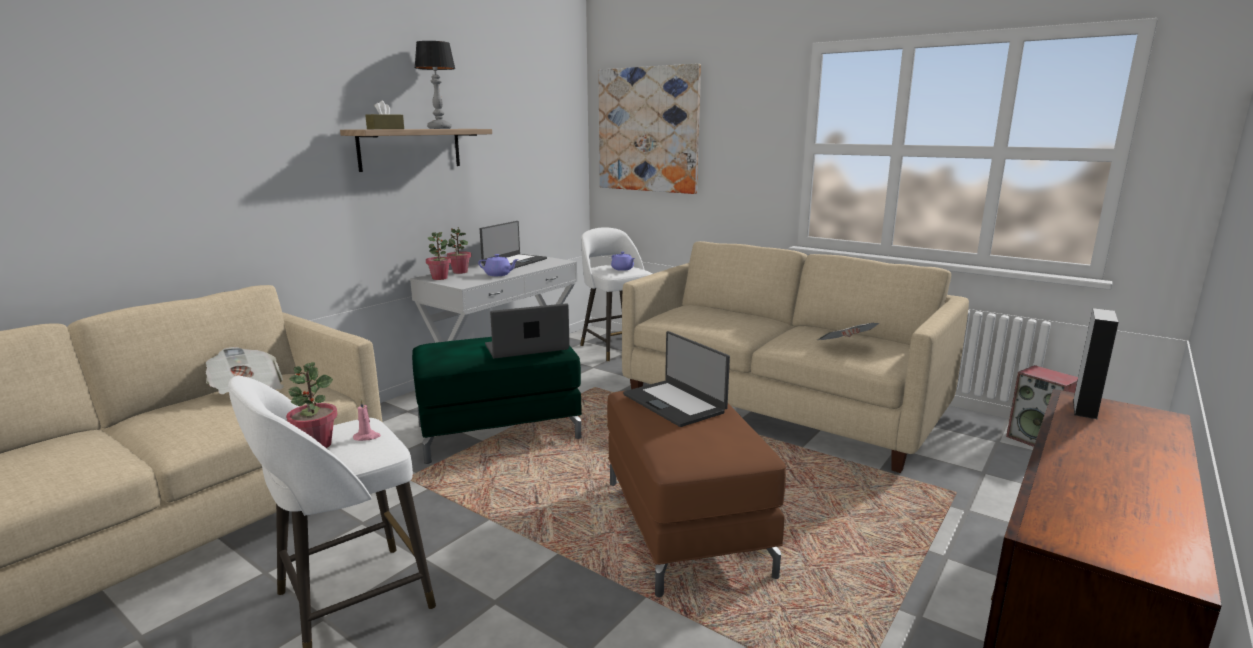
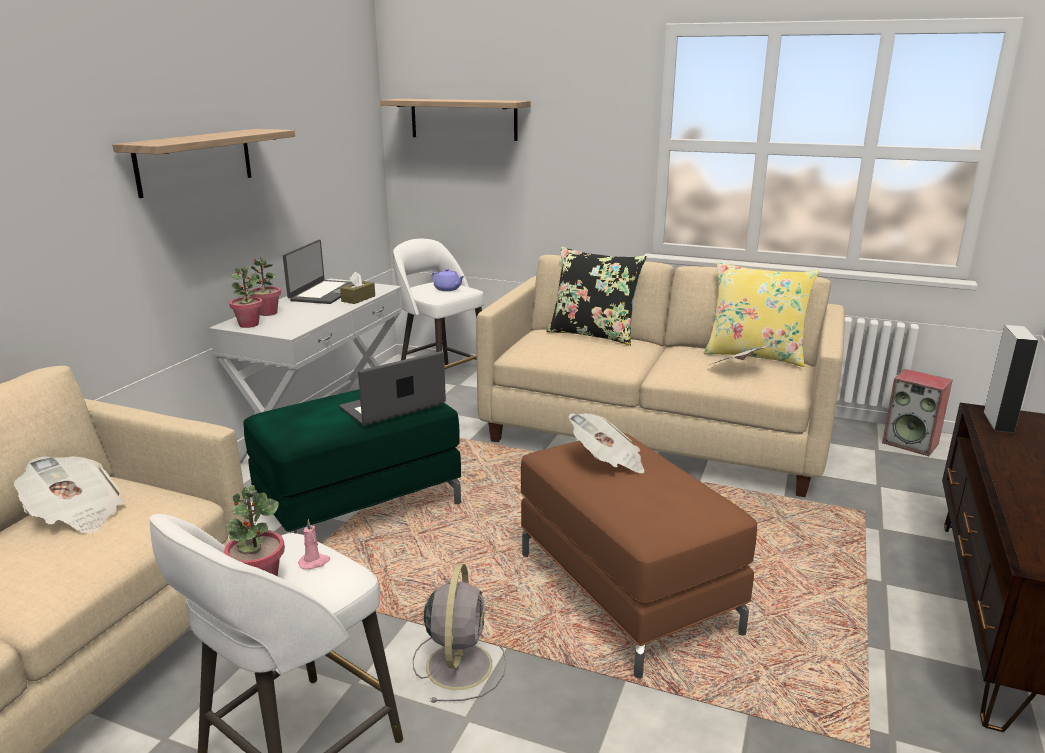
camera: 15 degrees left, 5 degrees up
brown tissue box [365,100,404,129] -> brown tissue box moved to [340,271,375,304]
table lamp [414,41,455,129] -> none
purple teapot [478,254,519,276] -> none
picture [598,64,701,194] -> shelf [380,99,531,141]
laptop [623,331,730,427] -> newspaper [569,413,645,473]
none -> grey fan [413,564,507,703]
none -> black pillow [546,247,647,346]
none -> yellow pillow [704,262,819,367]

